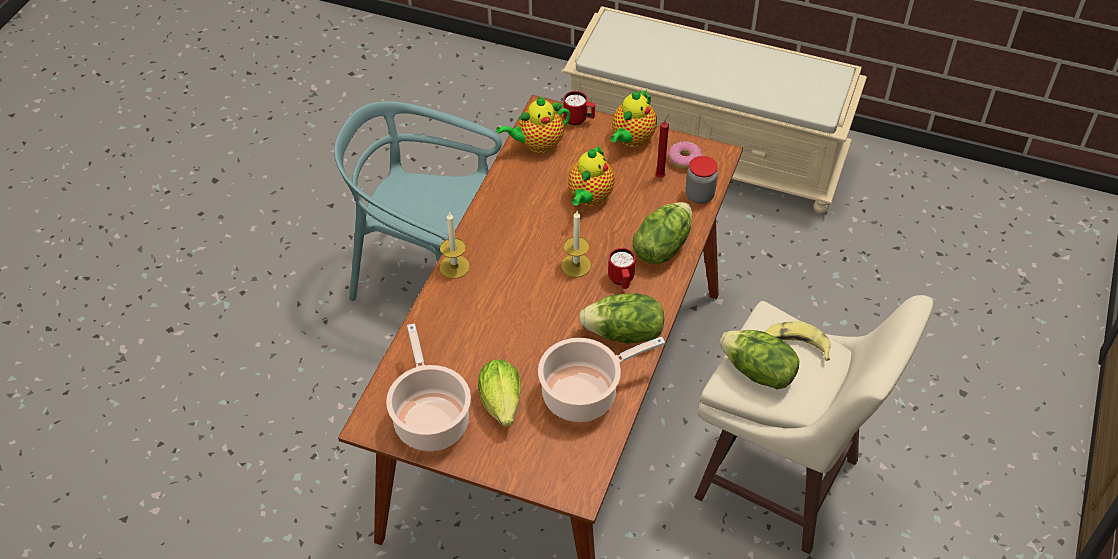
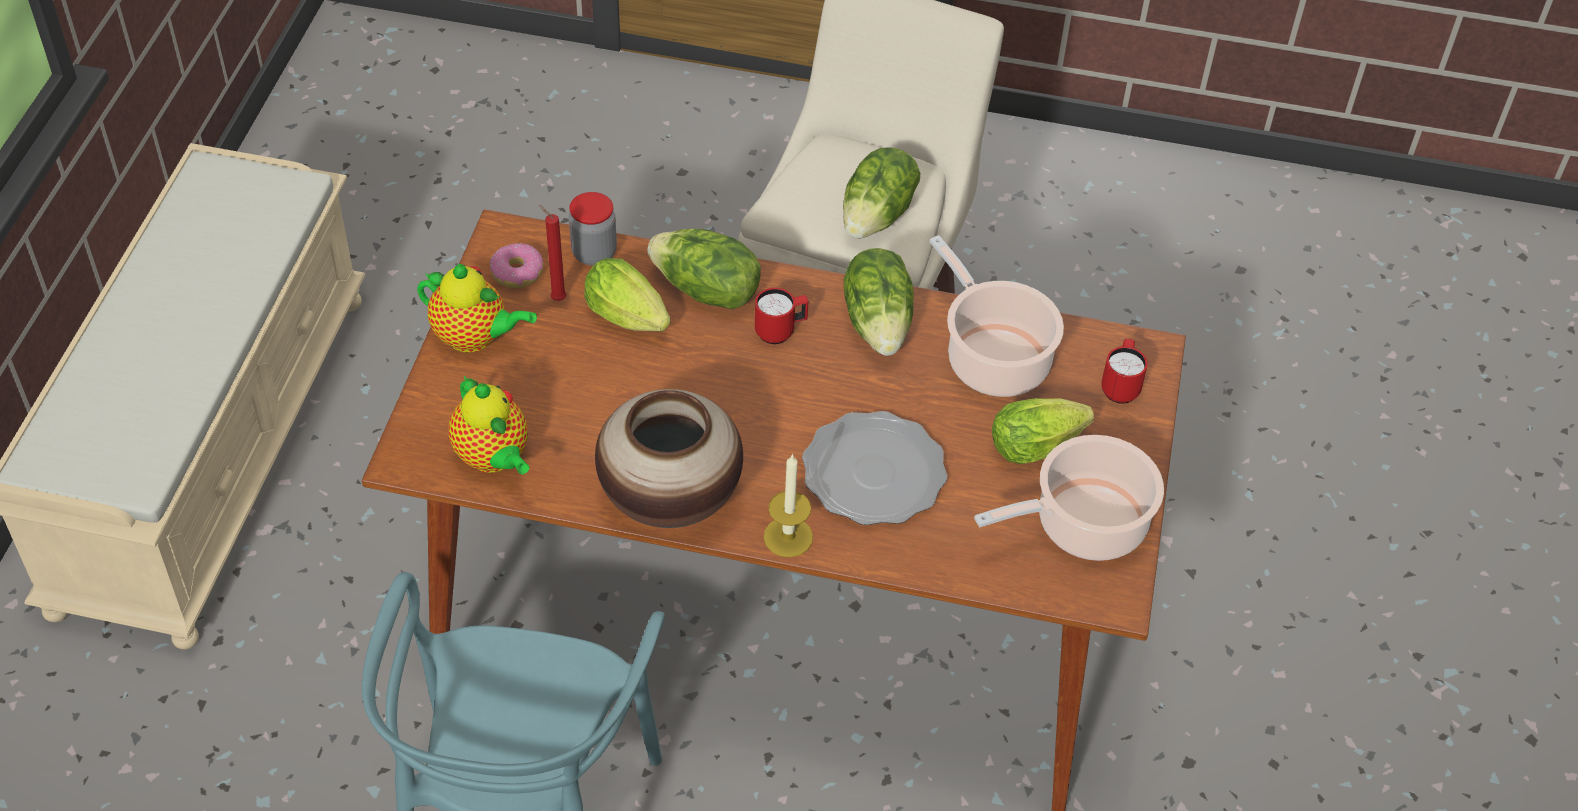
camera: 100 degrees left, 0 degrees up
candle [561,211,591,277] -> none
red mug [563,91,595,125] -> red mug moved to [1101,339,1148,404]
teapot [568,145,615,206] -> none
banana [765,321,831,361] -> none
none -> lettuce [584,258,670,331]
none -> vase [595,389,743,528]
none -> plate [802,411,947,525]

